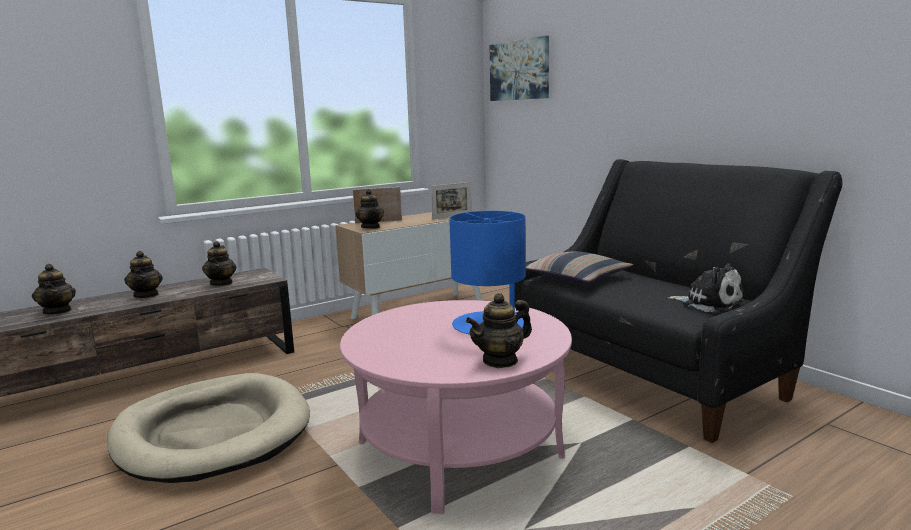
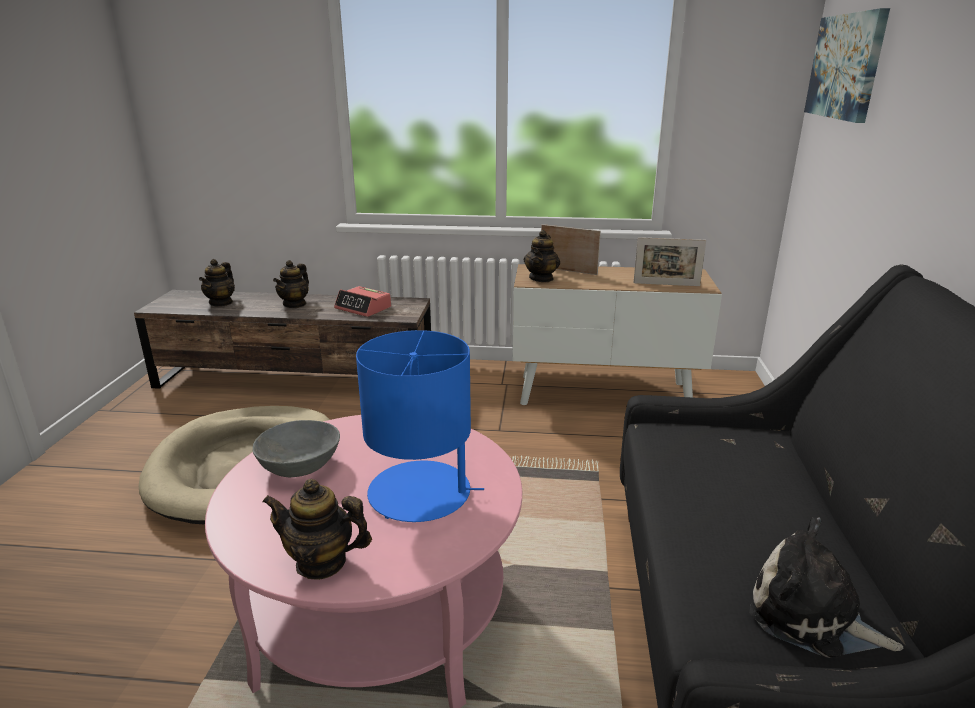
camera: 40 degrees right, 10 degrees up
teapot [202,241,236,286] -> alarm clock [334,286,391,317]
pillow [526,252,633,284] -> none
plush toy [668,263,744,313] -> plush toy turned 135 degrees clockwise [748,517,903,658]
none -> grey bowl [253,420,340,477]

